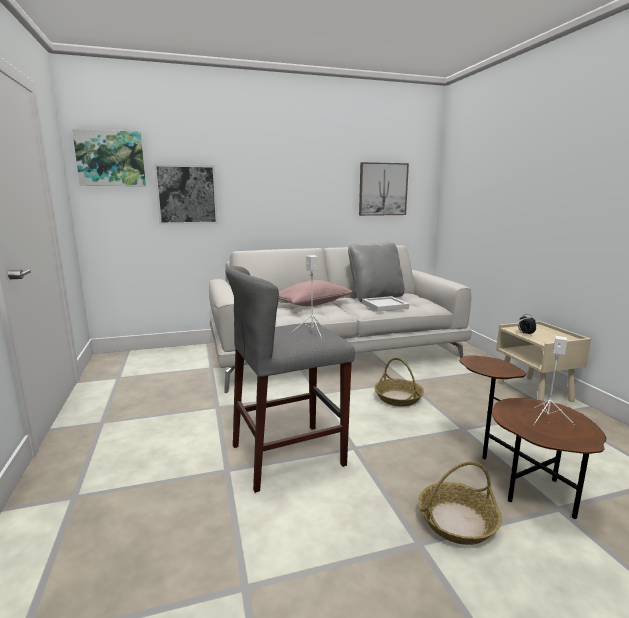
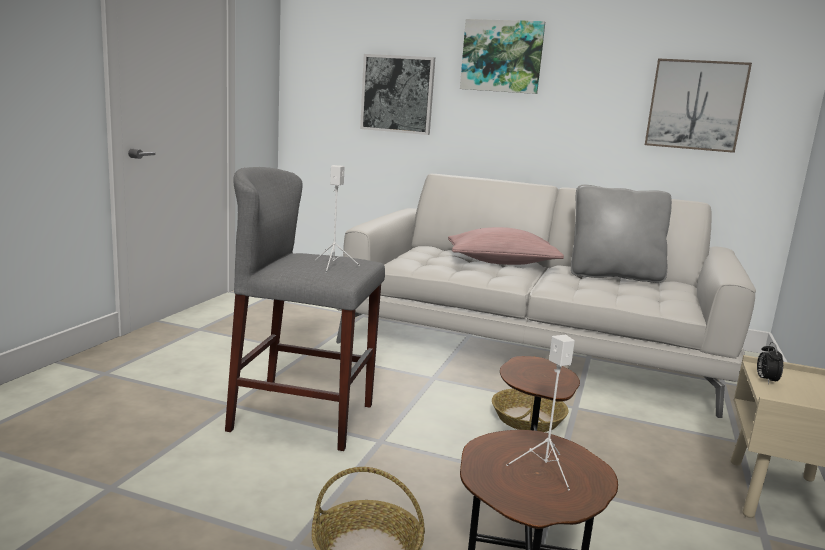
camera: 35 degrees right, 0 degrees up
picture [72,129,146,186] -> picture moved to [460,19,545,94]
white tray [362,296,409,312] -> none

